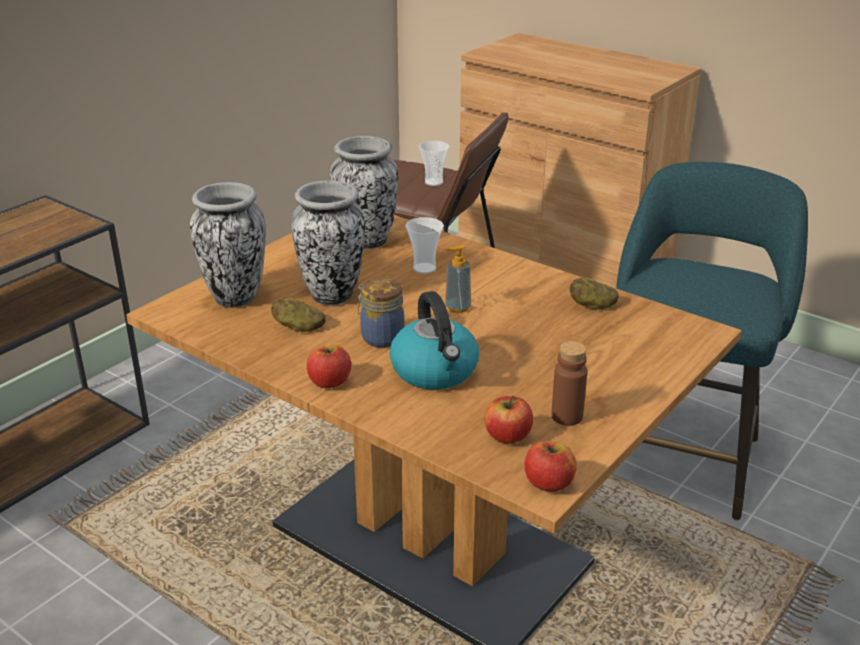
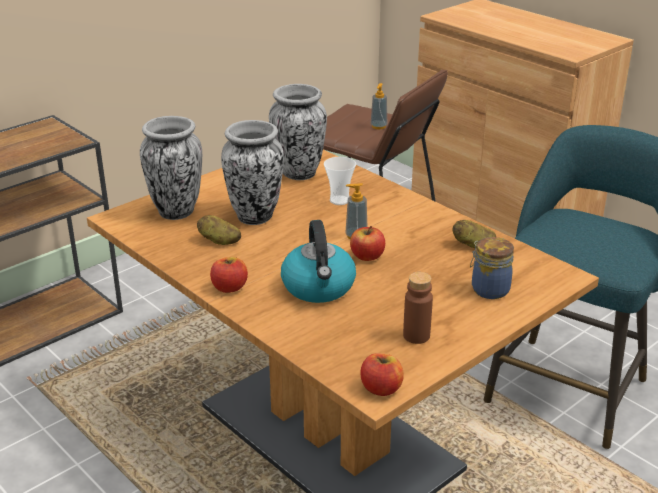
camera: 10 degrees right, 0 degrees up
jar [358,278,405,348] -> jar moved to [470,237,514,299]
cup [419,141,449,186] -> soap dispenser [370,83,387,129]
apple [485,395,533,444] -> apple moved to [350,226,385,261]

